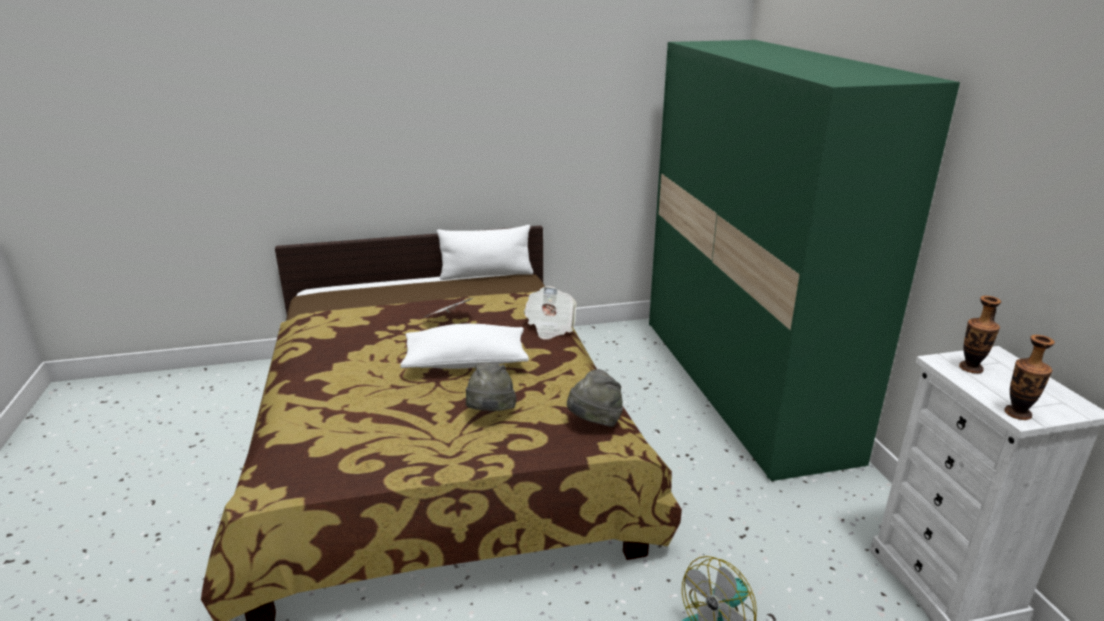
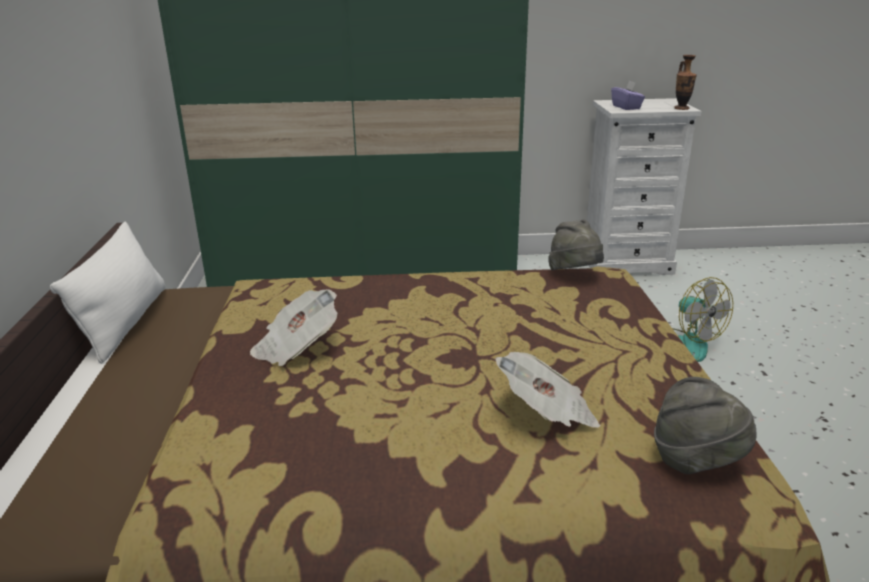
camera: 80 degrees left, 0 degrees up
white pillow [400,324,529,369] -> none
grey hat [466,362,516,411] -> grey hat moved to [654,377,757,474]
newspaper [524,286,577,340] -> newspaper moved to [496,352,601,428]
vase [959,296,1001,374] -> purple tissue box [611,81,645,110]

